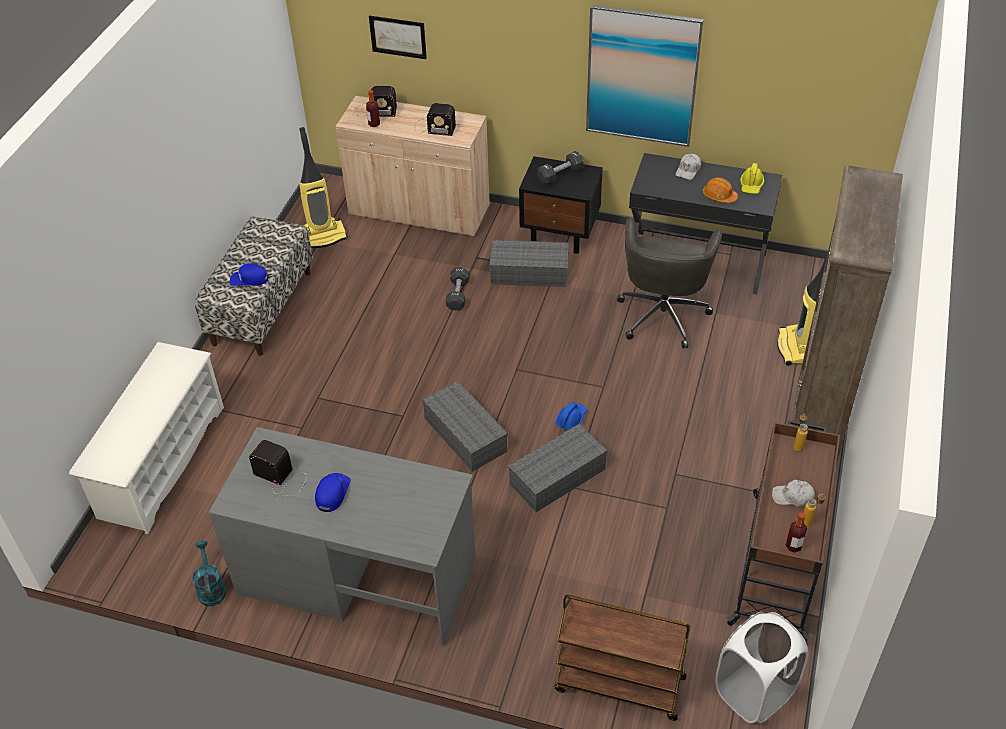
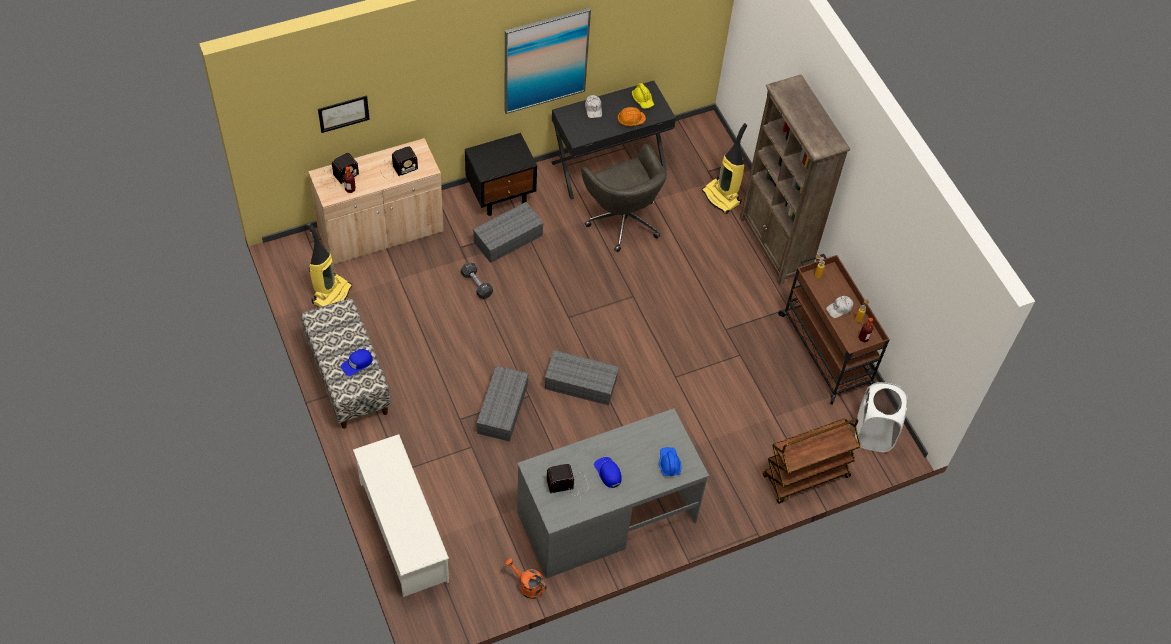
camera: 45 degrees left, 10 degrees up
turquoise watering can [192,541,226,606] -> orange watering can [505,558,547,599]
grey storage box [508,424,607,512] -> grey storage box moved to [477,366,529,441]
black dumbbell [537,151,584,185] -> none
blue hard hat [555,402,587,430] -> blue hard hat moved to [659,447,681,476]

